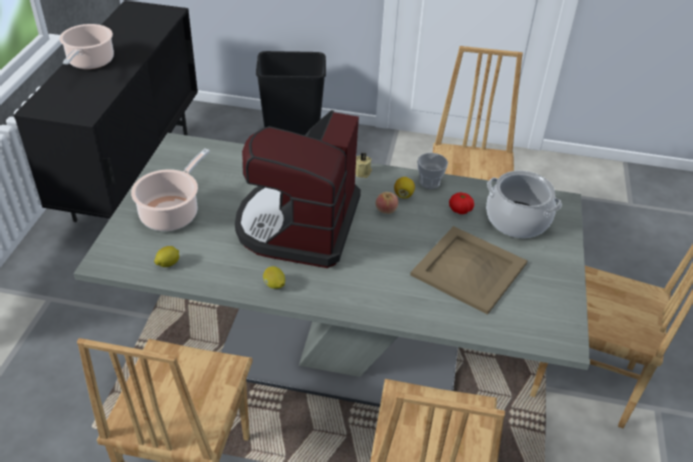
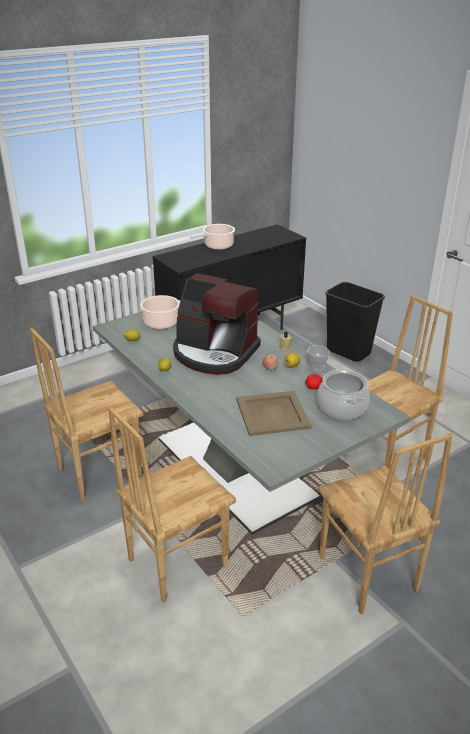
camera: 45 degrees right, 10 degrees down
coffee machine [235,110,361,268] -> coffee machine turned 120 degrees counterclockwise [173,273,261,375]

